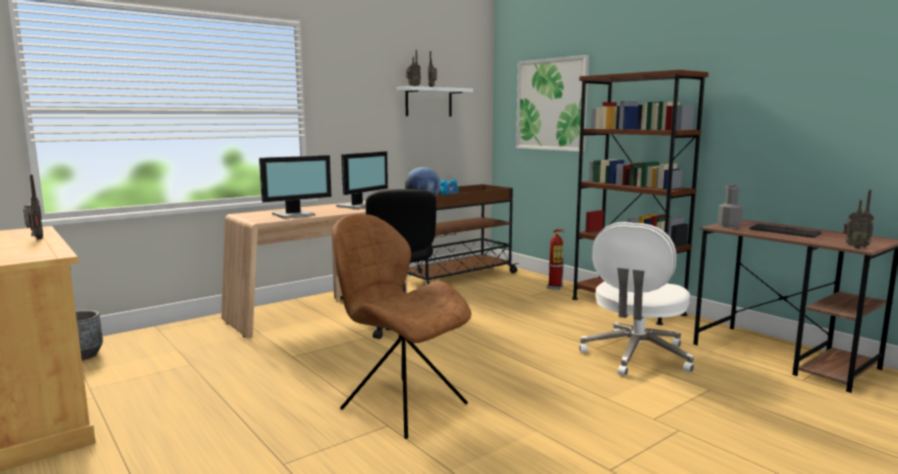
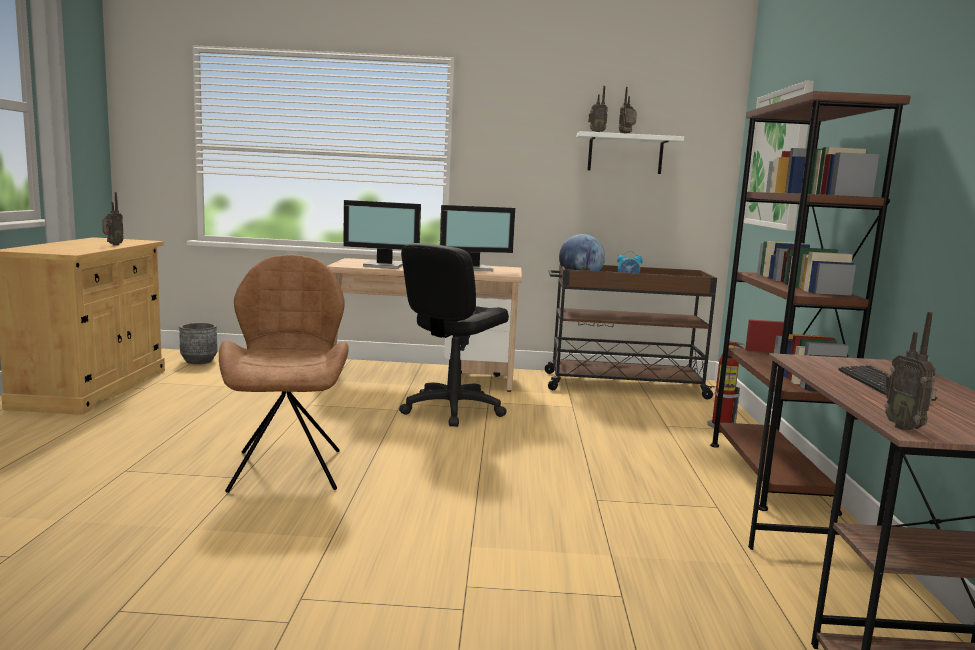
camera: 40 degrees right, 0 degrees up
white office chair [579,222,694,376] -> none
grey bottle [718,185,743,228] -> none

